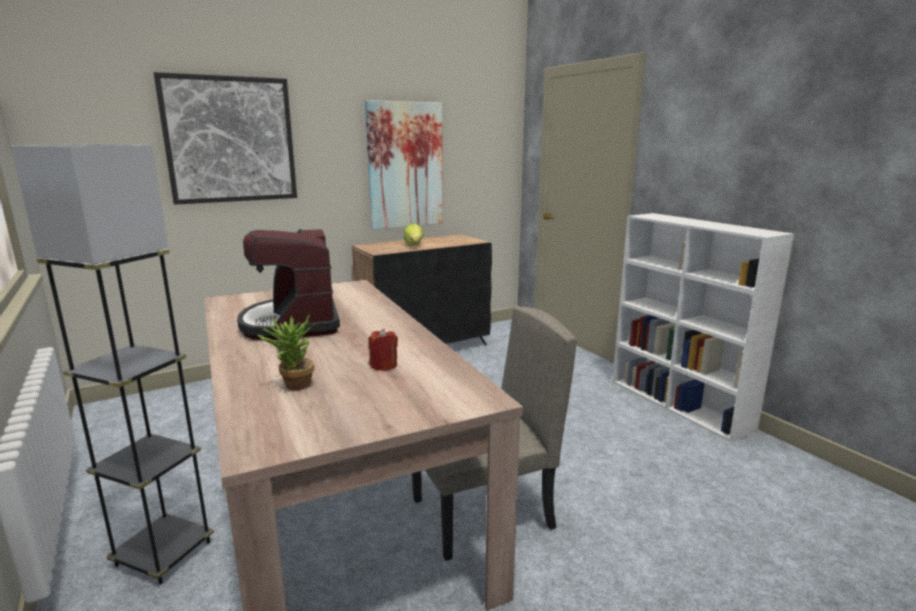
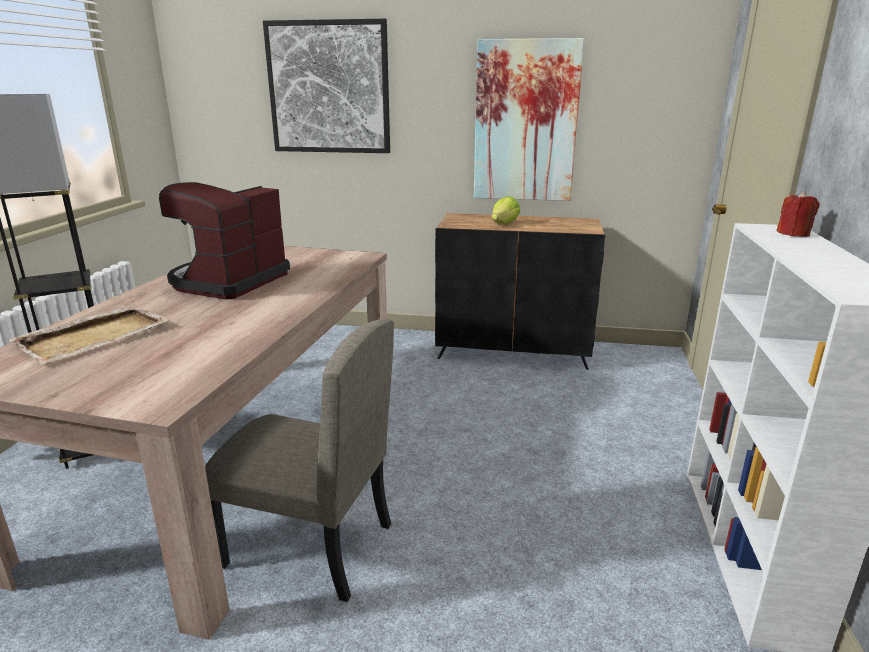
camera: 40 degrees right, 5 degrees up
potted plant [257,315,315,390] -> beige tray [9,304,169,364]
red candle [369,329,398,371] -> red candle moved to [777,191,820,237]

